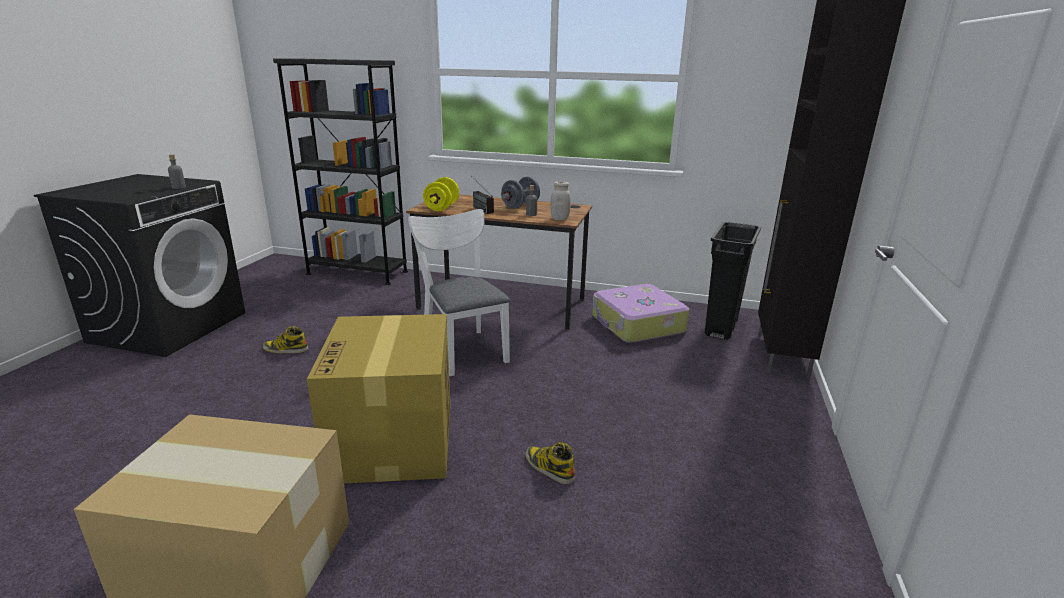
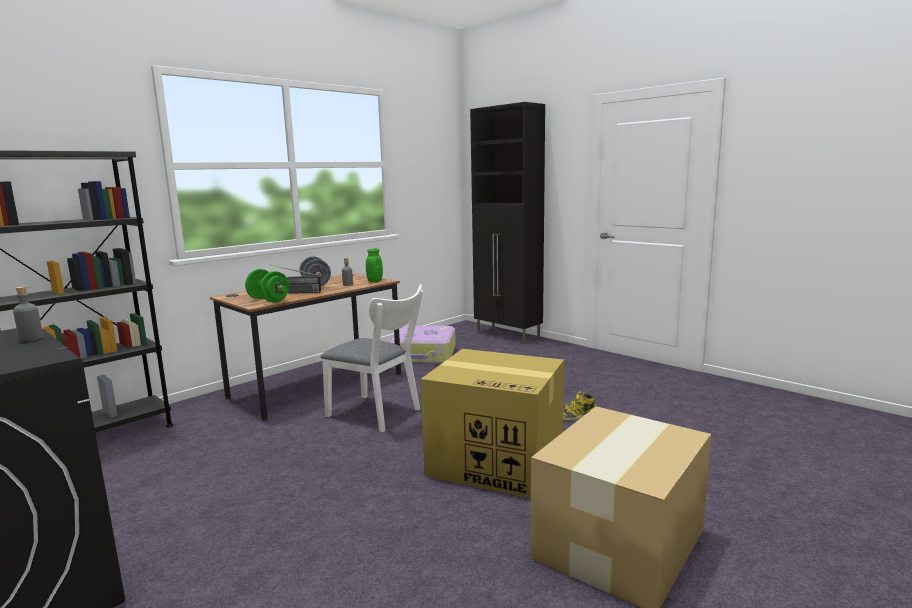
camera: 60 degrees left, 10 degrees down
boot [263,326,309,353] -> none
white chair [408,209,510,376] -> white chair turned 150 degrees counterclockwise [321,284,423,432]
yellow dumbbell [423,177,459,211] -> green dumbbell [245,269,289,303]
white jar [551,181,571,220] -> green jar [366,248,383,282]
black trash can [705,222,761,340] -> none

